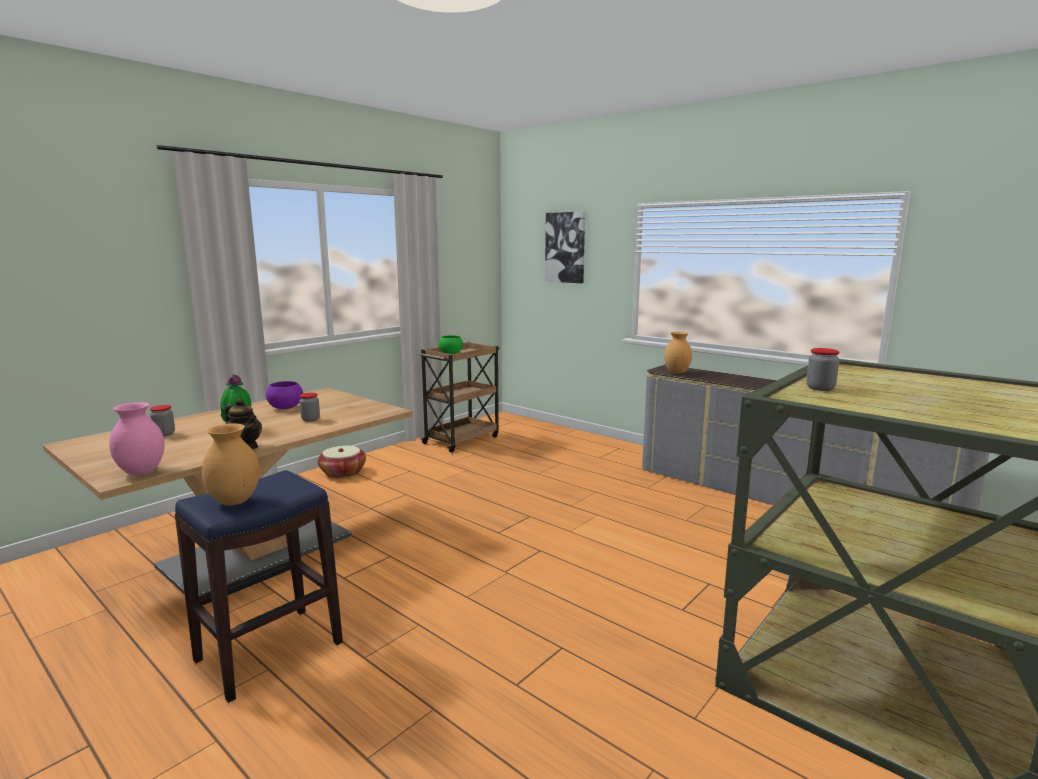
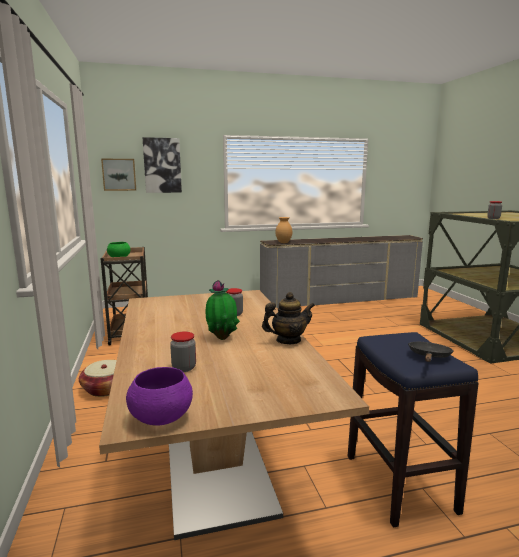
camera: 55 degrees left, 0 degrees up
pink vase [109,402,165,475] -> none
brown vase [202,424,260,505] -> black frying pan [408,342,454,362]
purple bowl [266,381,303,409] -> purple bowl moved to [126,367,193,426]
none -> picture [101,159,136,191]

